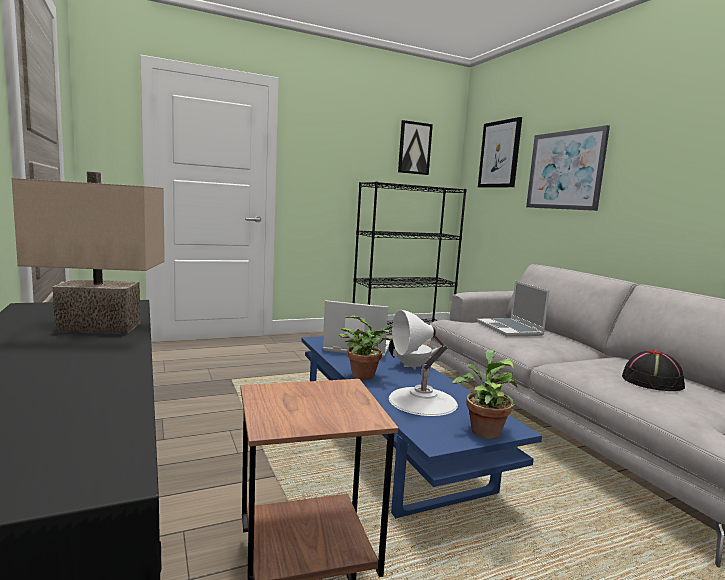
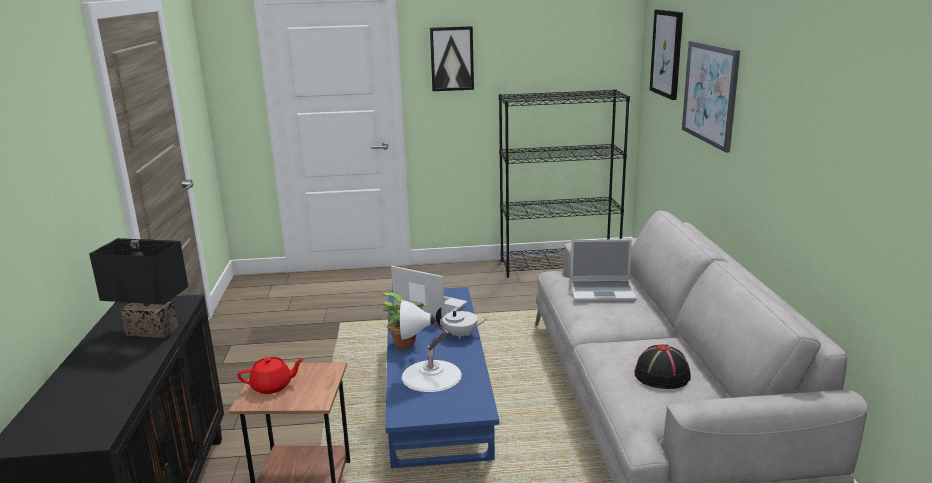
camera: 20 degrees right, 10 degrees up
beige table lamp [12,171,165,334] -> black table lamp [89,238,188,338]
picture [398,120,433,175] -> picture moved to [430,26,474,91]
potted plant [452,349,517,439] -> none
laptop [477,281,549,337] -> laptop turned 90 degrees counterclockwise [570,239,637,302]
none -> red teapot [237,357,304,394]

